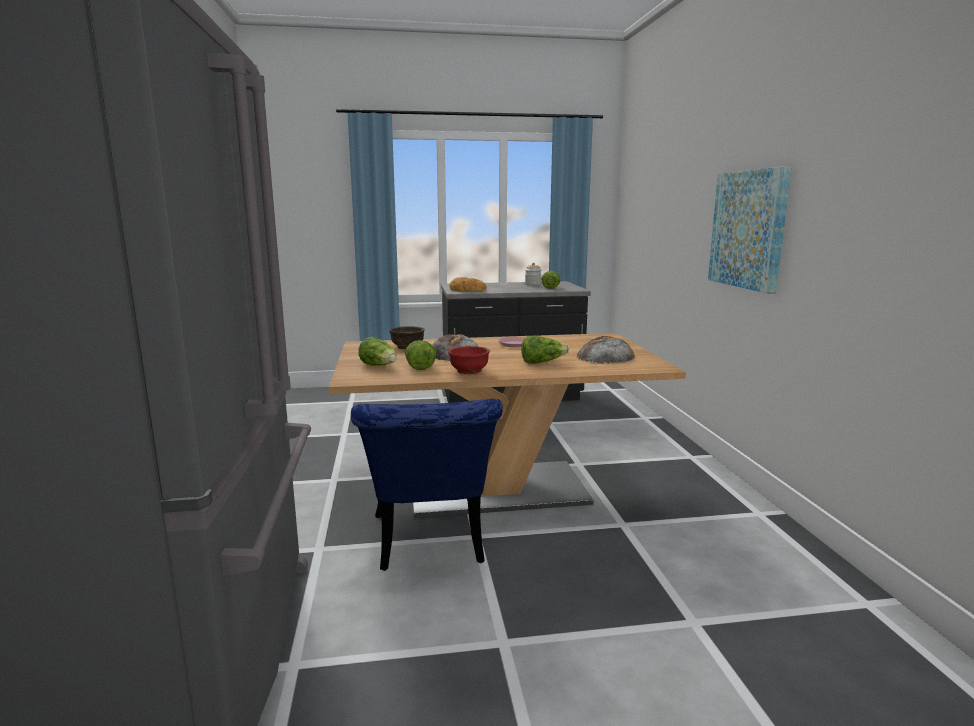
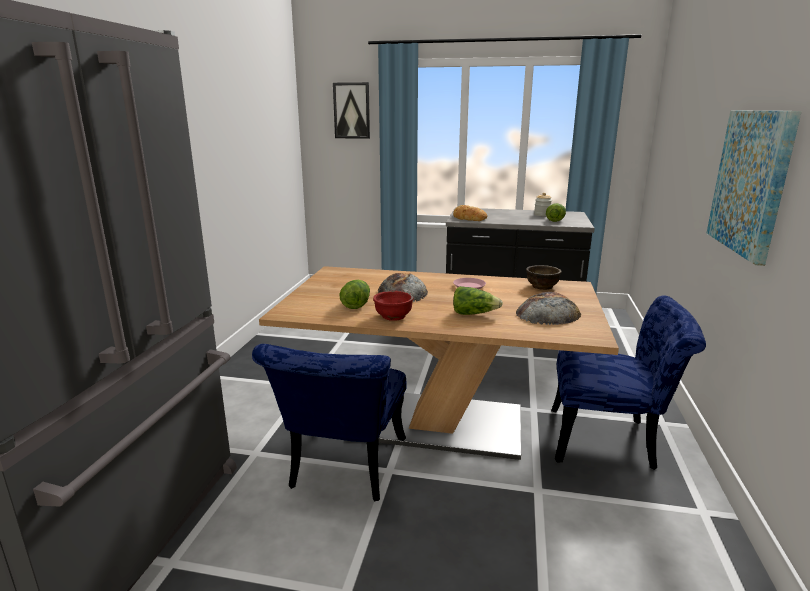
camera: 20 degrees right, 5 degrees up
lettuce [358,337,397,366] -> none
brown bowl [389,326,425,349] -> brown bowl moved to [526,265,562,290]
none -> picture [333,82,370,139]
none -> blue chair [551,295,706,470]

